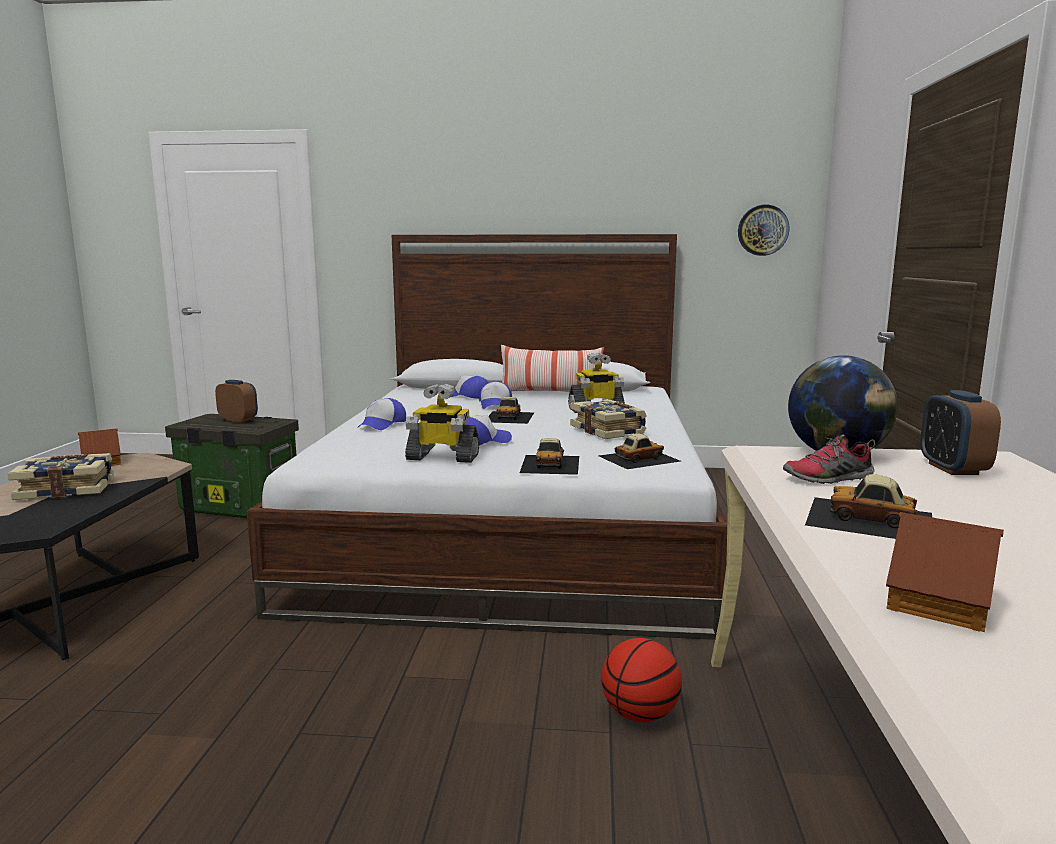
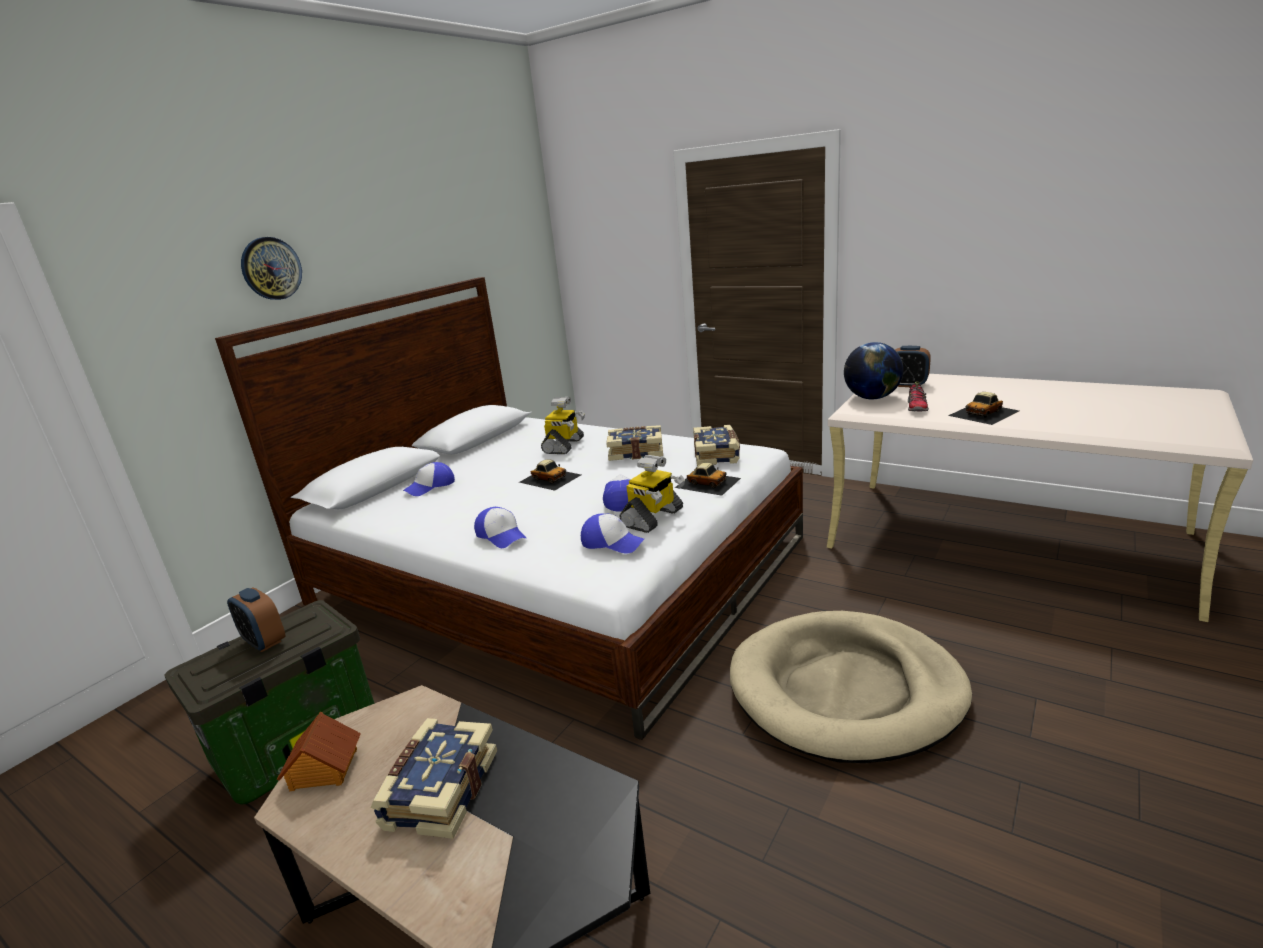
camera: 60 degrees left, 10 degrees up
alarm clock [215,380,258,422] -> alarm clock turned 105 degrees counterclockwise [227,587,285,652]
cap [479,381,512,409] -> cap moved to [581,513,644,554]
pillow [501,345,604,391] -> none
toy car [599,433,681,469] -> book [693,425,740,466]
basketball [601,638,682,722] -> none
wall clock [738,205,789,256] -> wall clock moved to [241,237,302,300]
toy house [886,512,1004,632] -> none
none -> beige dog bed [730,611,972,763]

